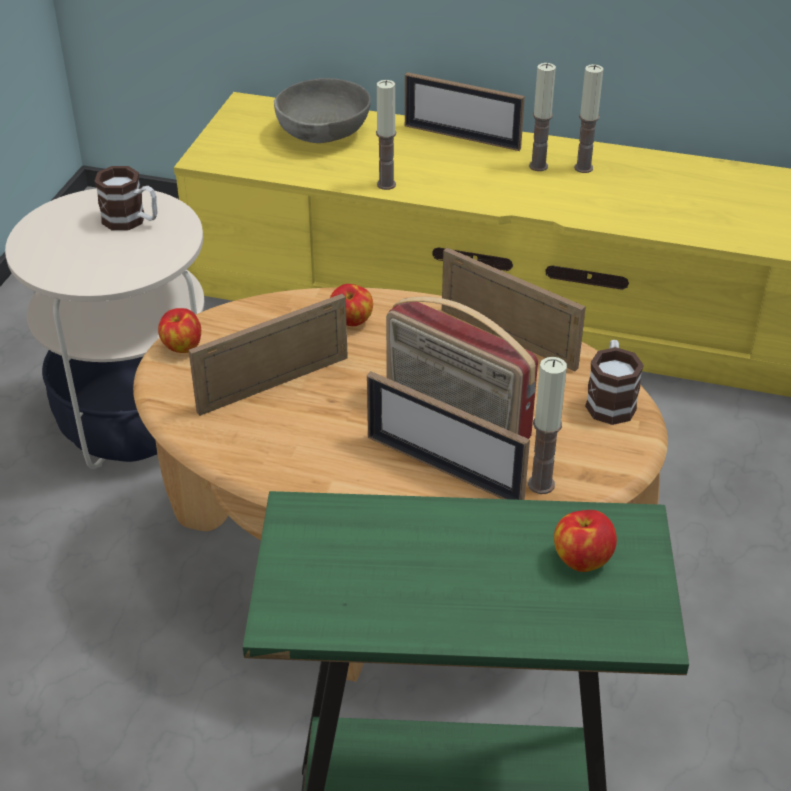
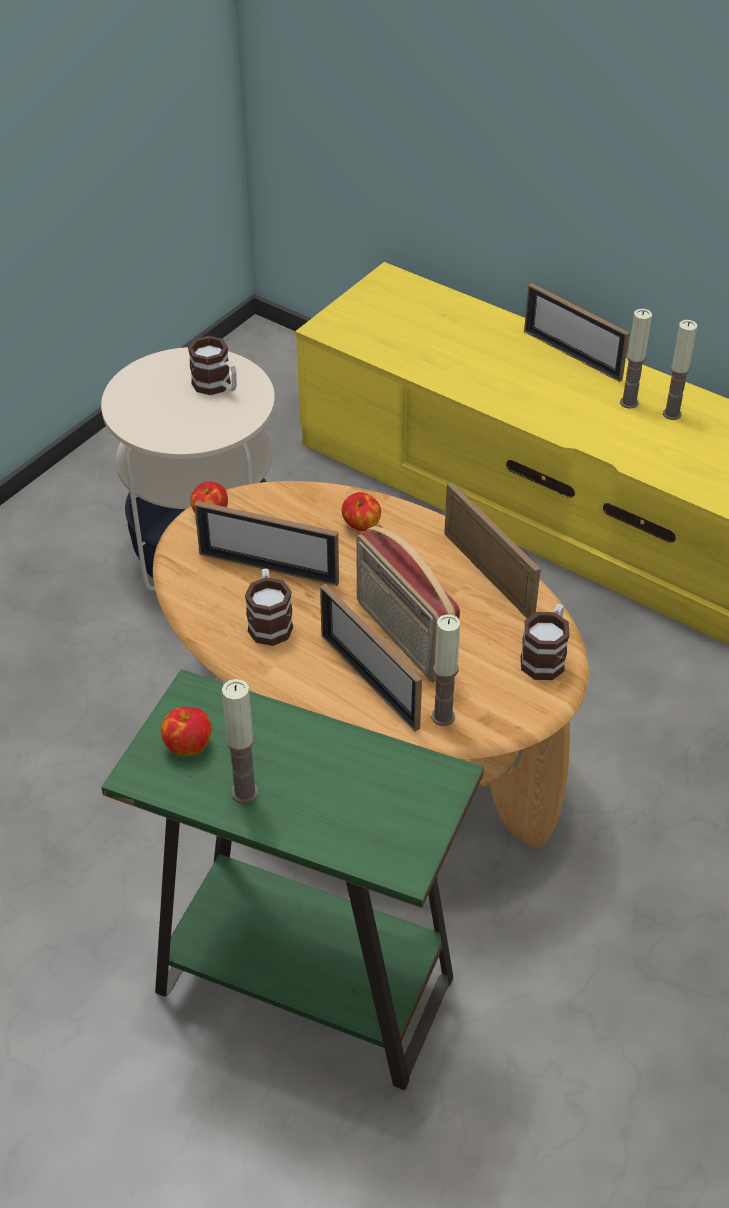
camera: 20 degrees right, 5 degrees up
picture frame [189,294,348,416] -> picture frame turned 150 degrees counterclockwise [194,501,339,586]
grey bowl [274,78,371,143] -> none
candle [376,80,396,190] -> candle moved to [222,679,258,804]
apple [554,510,617,572] -> apple moved to [160,707,211,756]
none -> mug [245,569,293,646]

